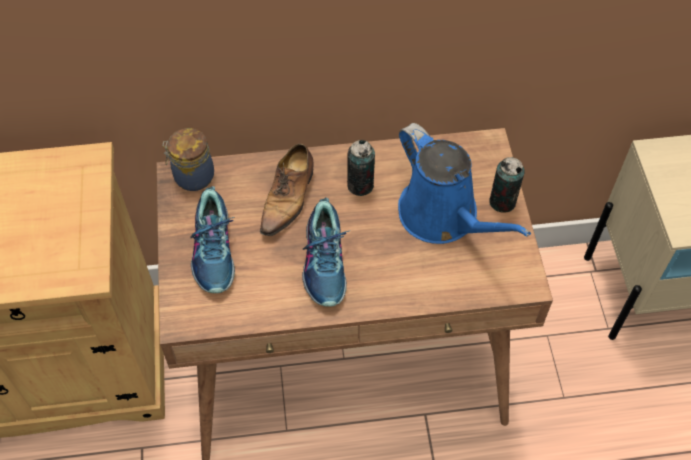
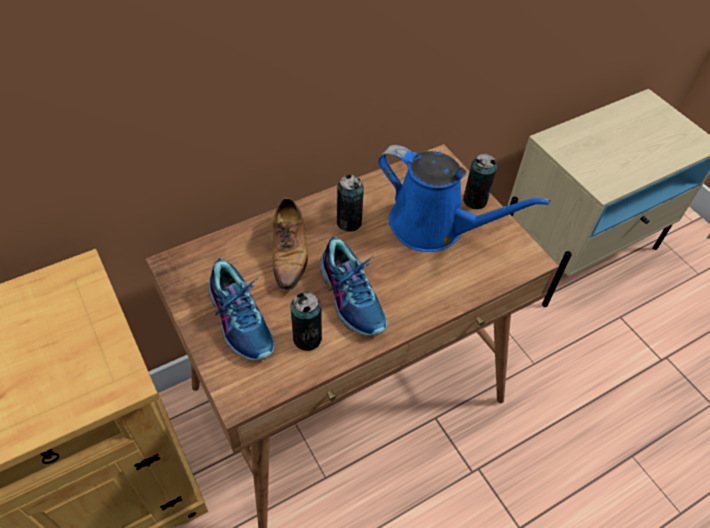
camera: 25 degrees left, 5 degrees down
jar [163,128,214,191] -> none
none -> can [291,292,322,351]

